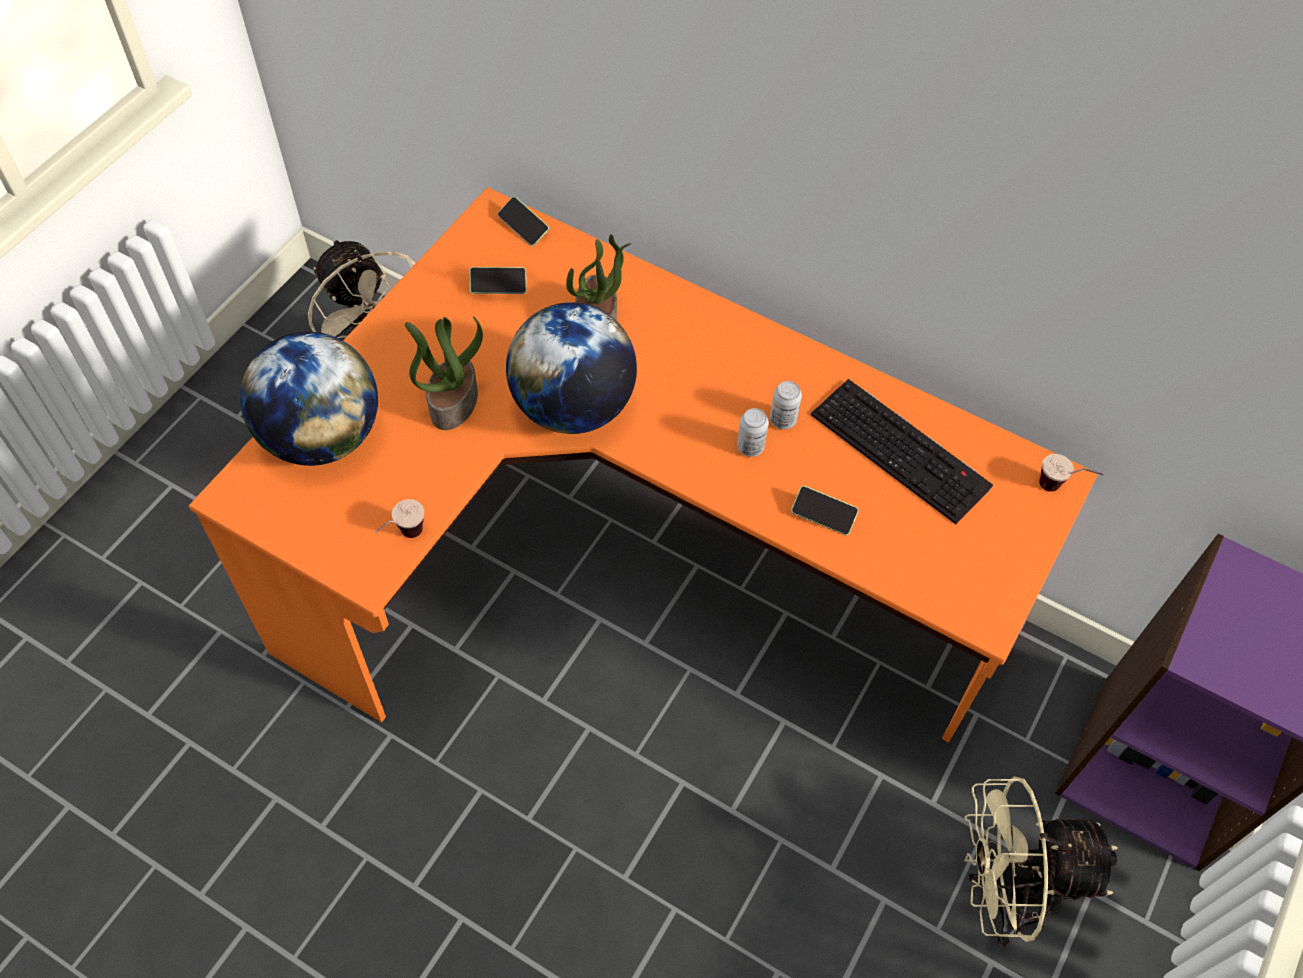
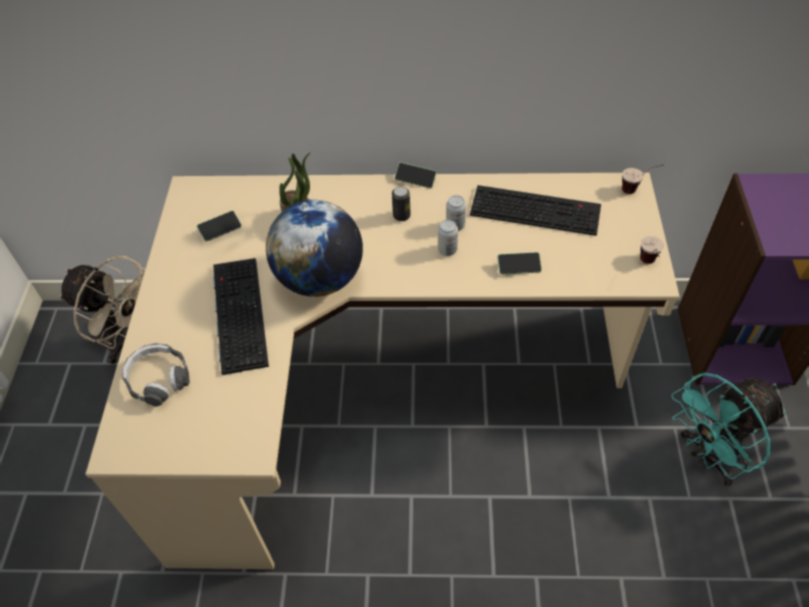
camera: 25 degrees left, 5 degrees down
orange desk [189,187,1098,742] -> beige desk [85,172,680,569]
globe [240,332,378,466] -> headphones [122,343,190,407]
cup [375,499,424,538] -> cup moved to [640,236,664,264]
potted plant [405,316,483,430] -> keyboard [213,258,269,376]
phone [497,197,549,246] -> phone moved to [395,162,437,188]
beige fan [964,776,1118,947] -> turquoise fan [671,373,786,487]
none -> can [392,186,411,221]

